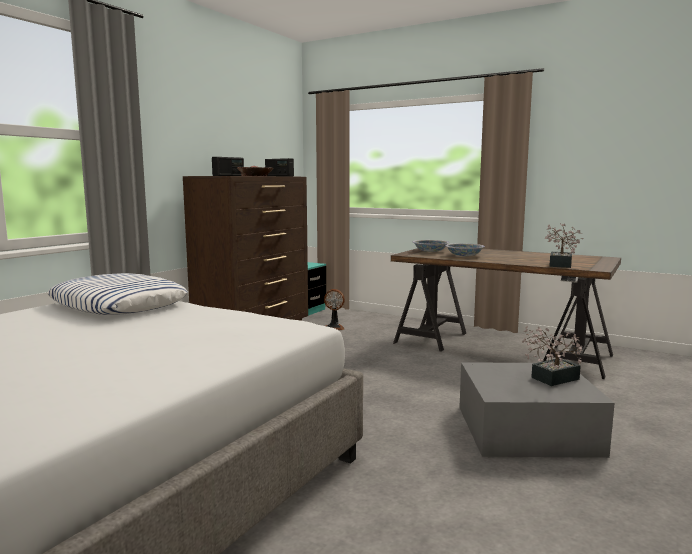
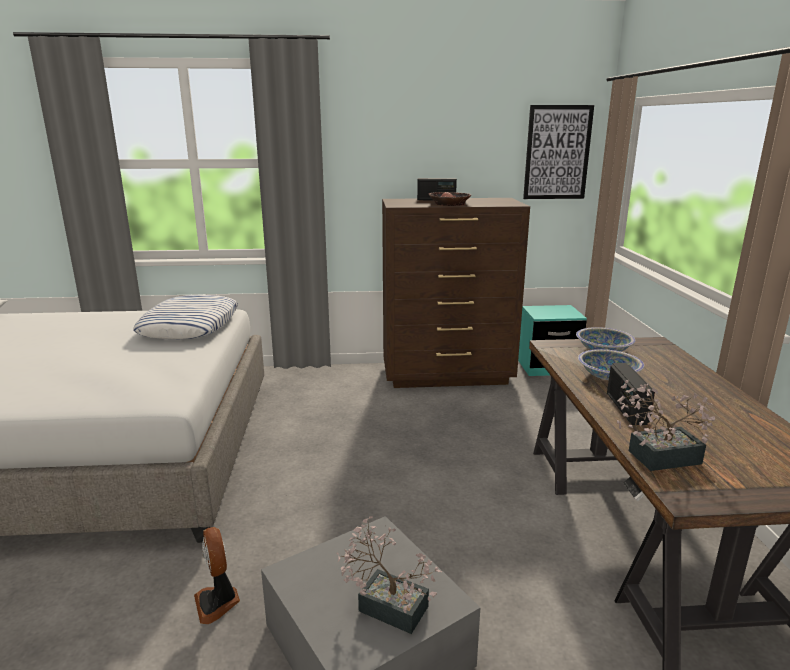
camera: 55 degrees right, 10 degrees up
radio [265,158,294,176] -> radio moved to [607,363,655,425]
fan [324,289,345,330] -> fan moved to [194,527,240,624]
none -> picture [523,105,594,199]

